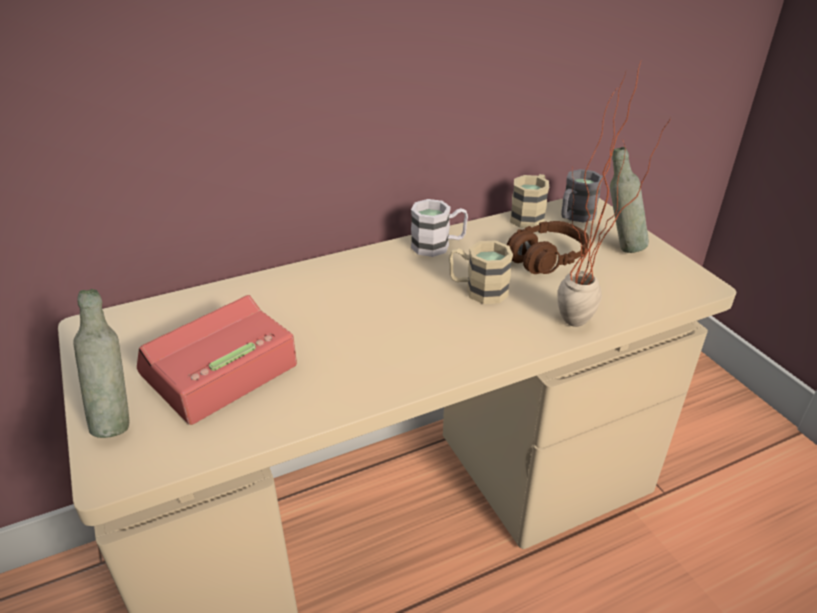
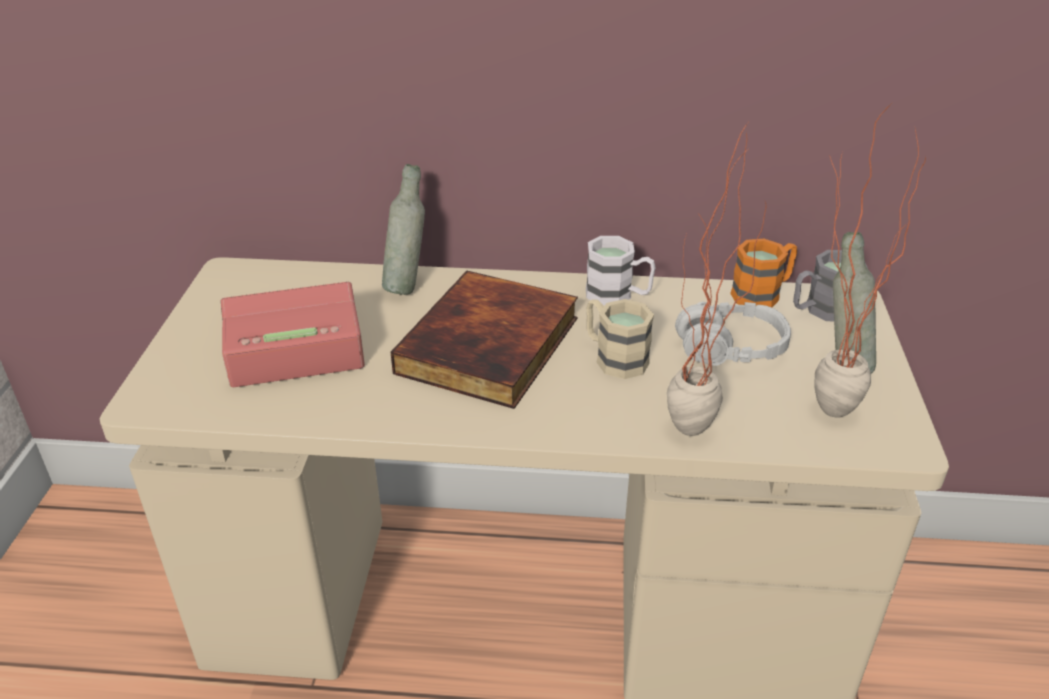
camera: 30 degrees right, 0 degrees up
grey bottle [73,289,129,438] -> grey bottle moved to [382,164,425,295]
brown headphones [507,221,589,274] -> grey headphones [675,301,791,366]
beige mug [510,174,549,228] -> orange mug [730,239,797,307]
none -> book [391,270,578,409]
none -> potted plant [814,101,926,418]

